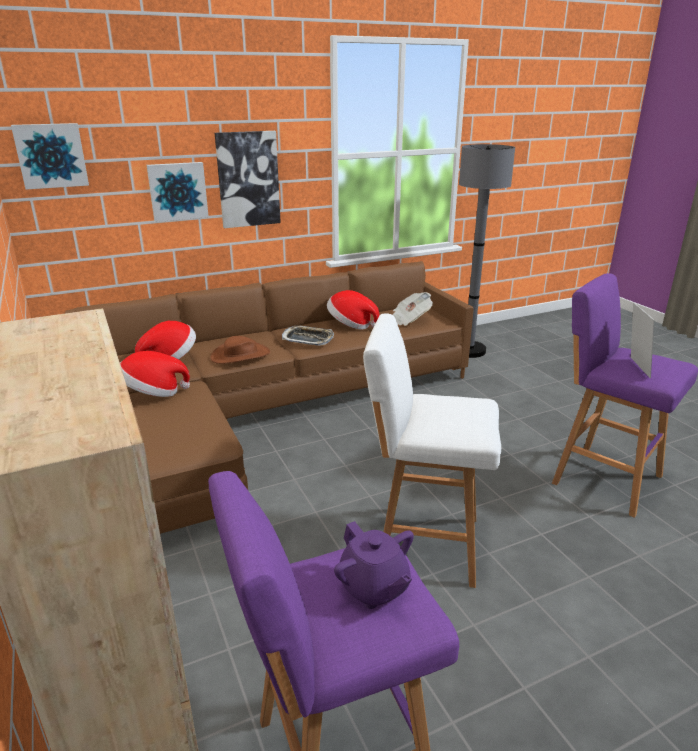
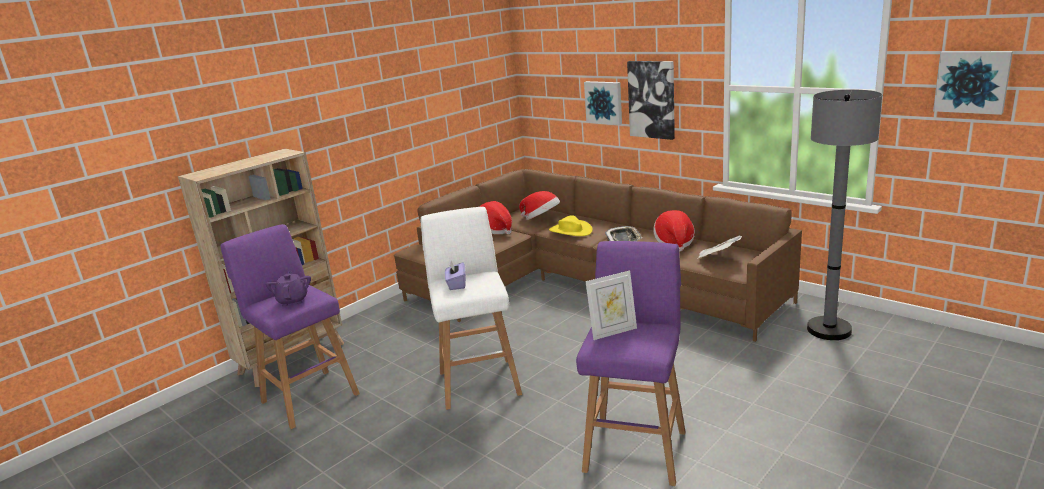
camera: 70 degrees right, 5 degrees down
picture [11,123,89,190] -> picture moved to [933,51,1013,115]
brown hat [210,336,270,364] -> yellow hat [549,215,593,236]
purple teapot [334,521,414,609] -> purple teapot turned 135 degrees clockwise [266,271,311,307]
none -> purple tissue box [445,261,466,290]

